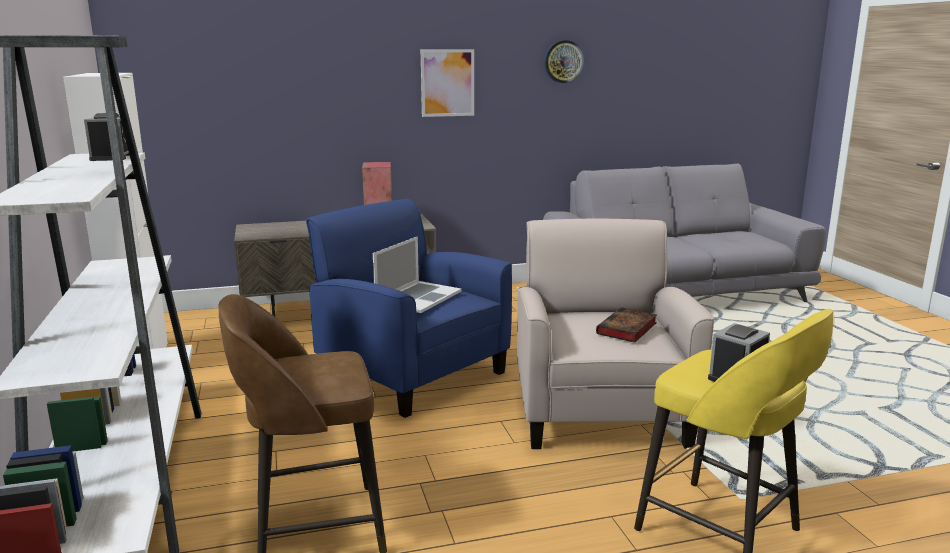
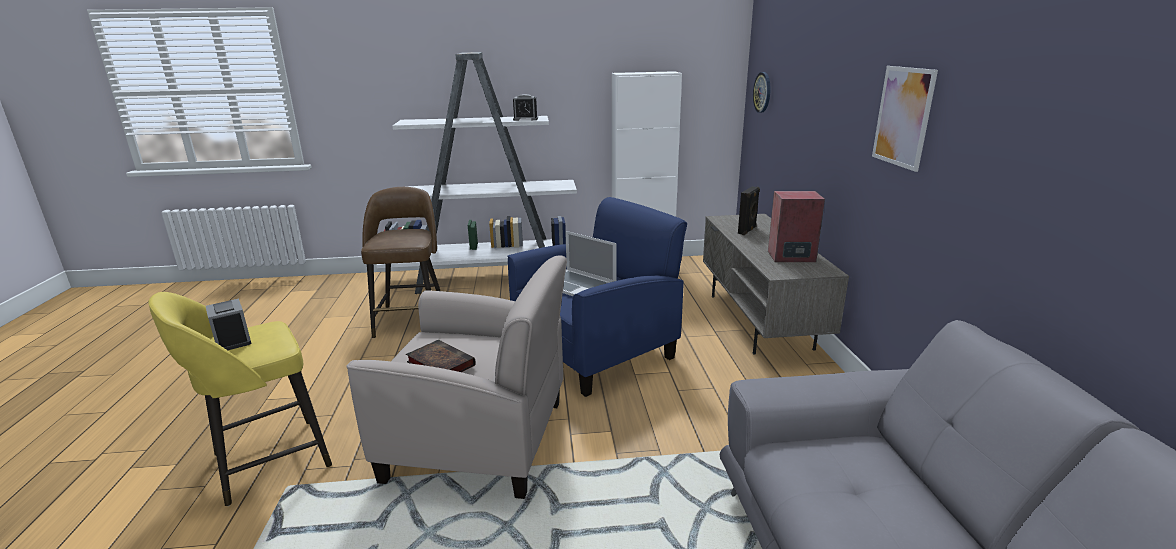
camera: 100 degrees right, 5 degrees up
wall clock [544,40,584,83] -> wall clock moved to [753,72,771,113]
none -> black speaker [738,186,760,235]

